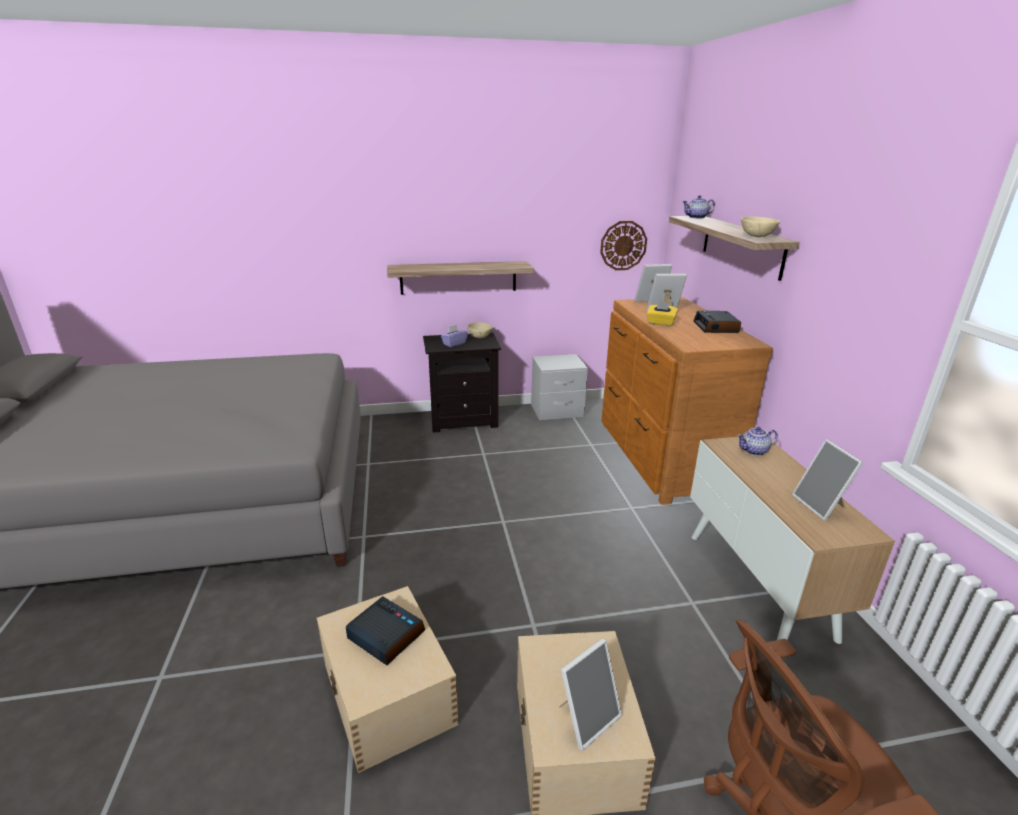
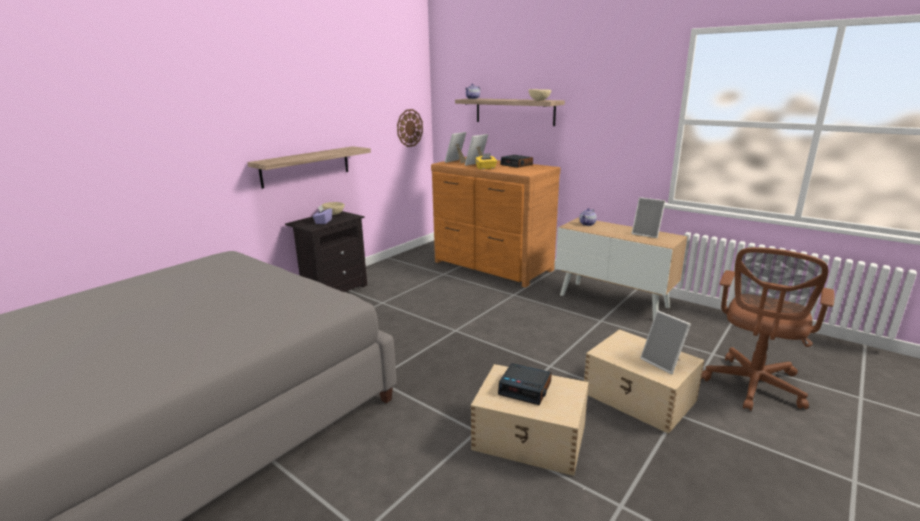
camera: 40 degrees left, 5 degrees down
alarm clock [346,596,426,665] -> alarm clock turned 150 degrees counterclockwise [498,363,552,405]
grey nightstand [531,354,588,420] -> none
picture frame [559,638,622,751] -> picture frame turned 135 degrees clockwise [640,310,691,374]

